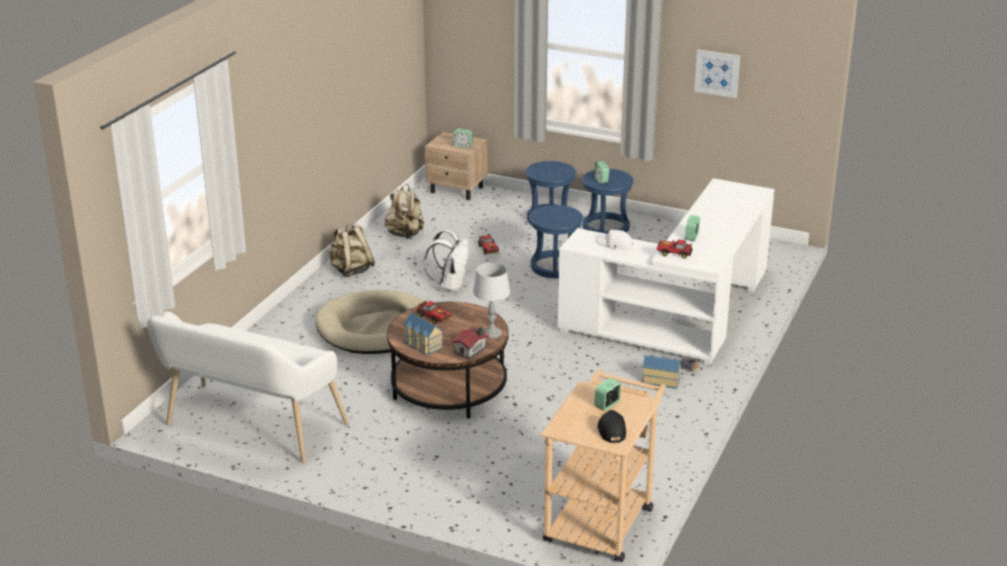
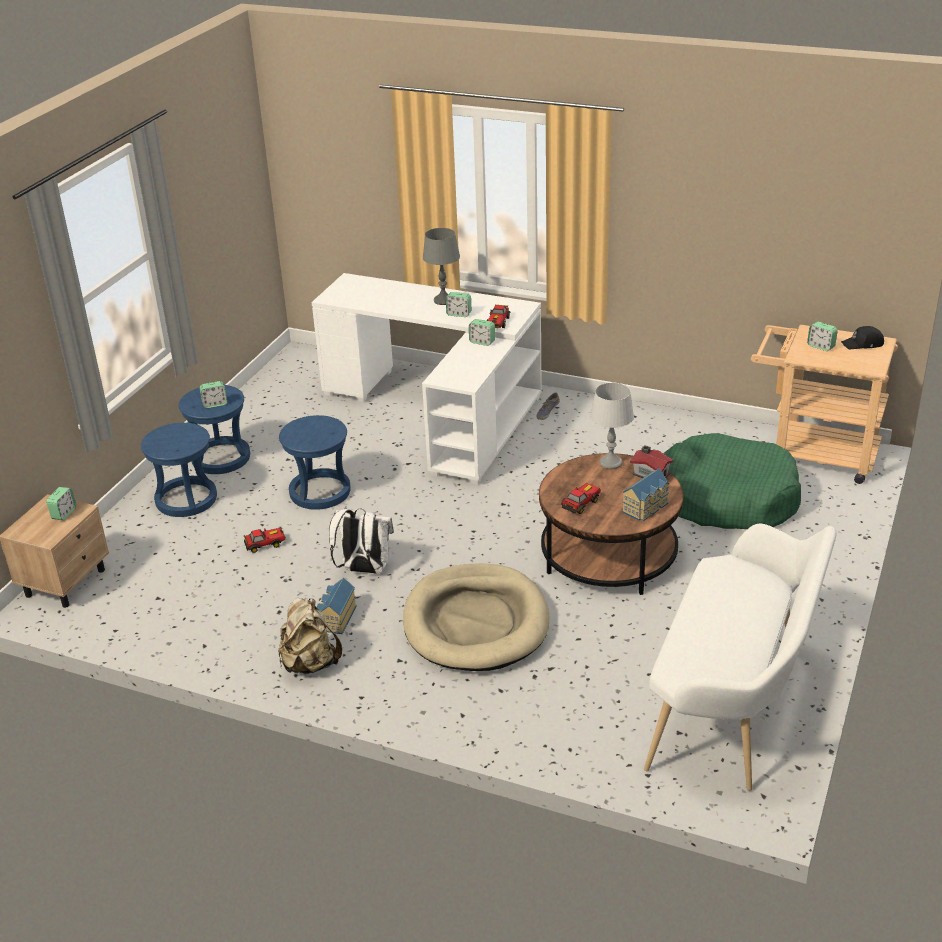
camera: 90 degrees left, 5 degrees up
beige backpack [385,184,424,239] -> none
white cap [597,230,634,250] -> none
toy house [642,354,681,389] -> toy house moved to [317,578,357,634]
picture [694,49,740,98] -> none
none -> grey table lamp [423,228,460,305]
none -> alarm clock [469,319,495,346]
none -> green dog bed [663,433,801,529]

